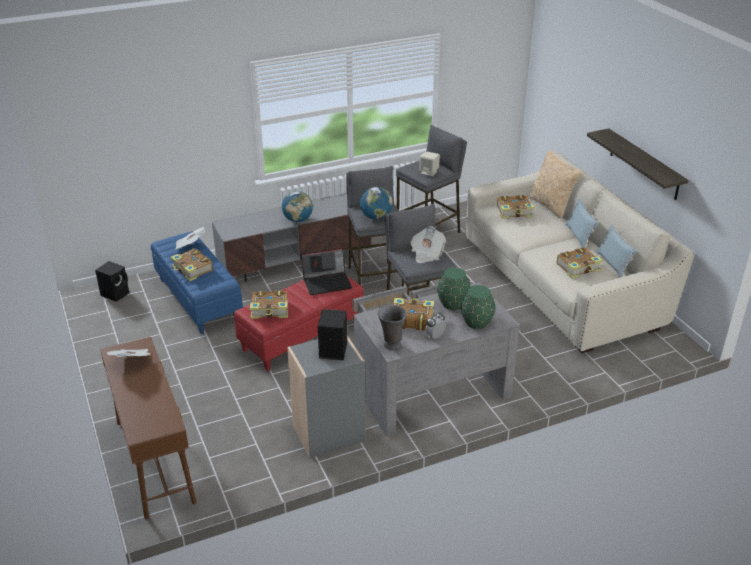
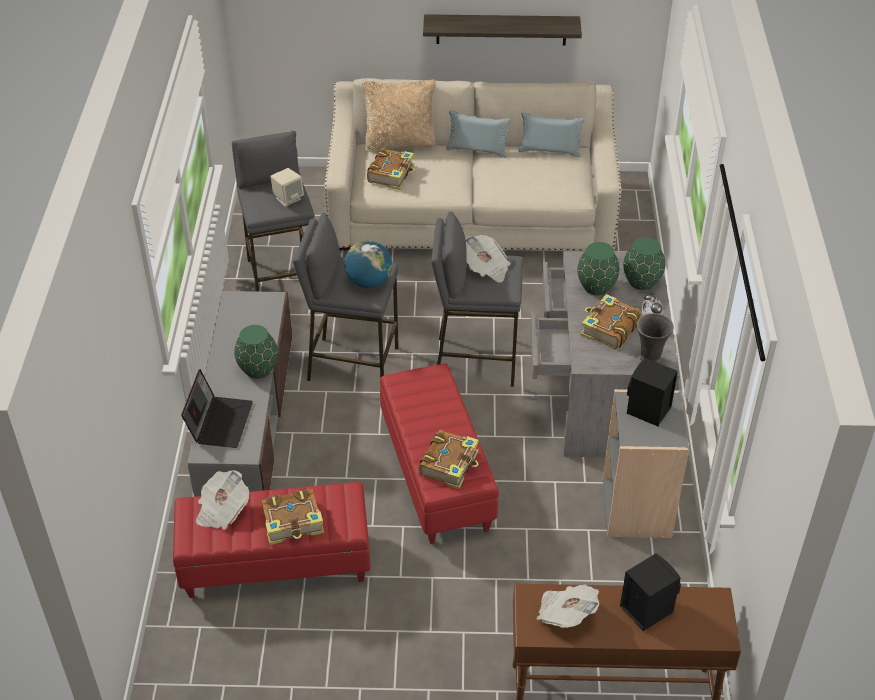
camera: 65 degrees left, 10 degrees up
black speaker [95,261,129,302] -> black speaker moved to [620,553,681,631]
blue ottoman [151,231,243,334] -> red ottoman [173,482,371,598]
globe [282,191,313,222] -> green vase [234,325,278,379]
laptop [301,248,352,295] -> laptop moved to [181,369,253,448]
book [557,247,603,278] -> none

